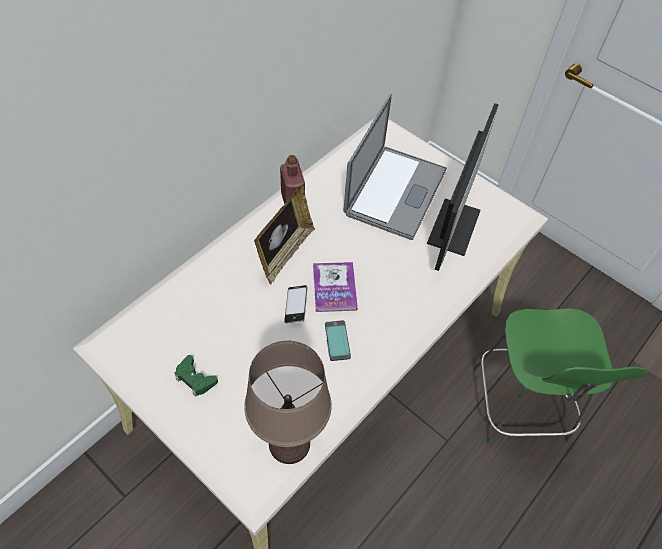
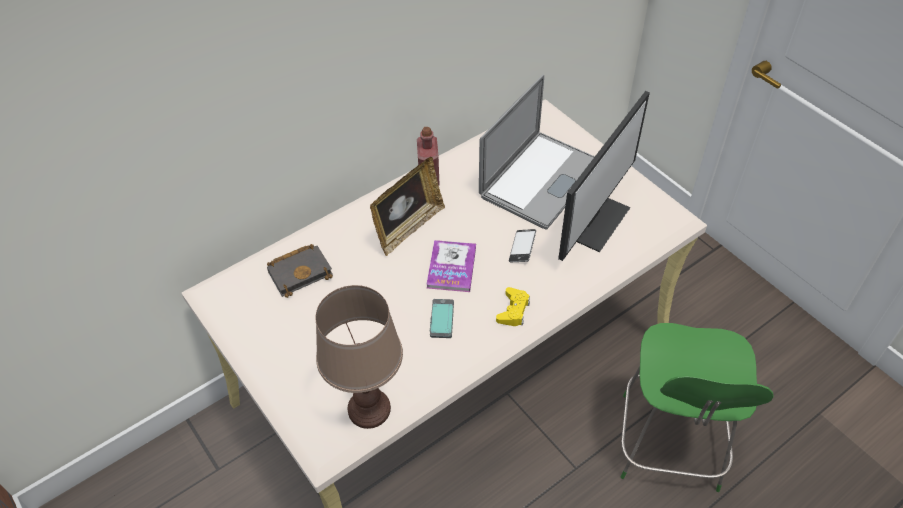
camera: 15 degrees right, 5 degrees down
green game controller [175,355,218,397] -> none
phone [284,285,308,323] -> phone moved to [509,229,536,262]
none -> black book [267,244,333,298]
none -> yellow game controller [496,287,530,326]

